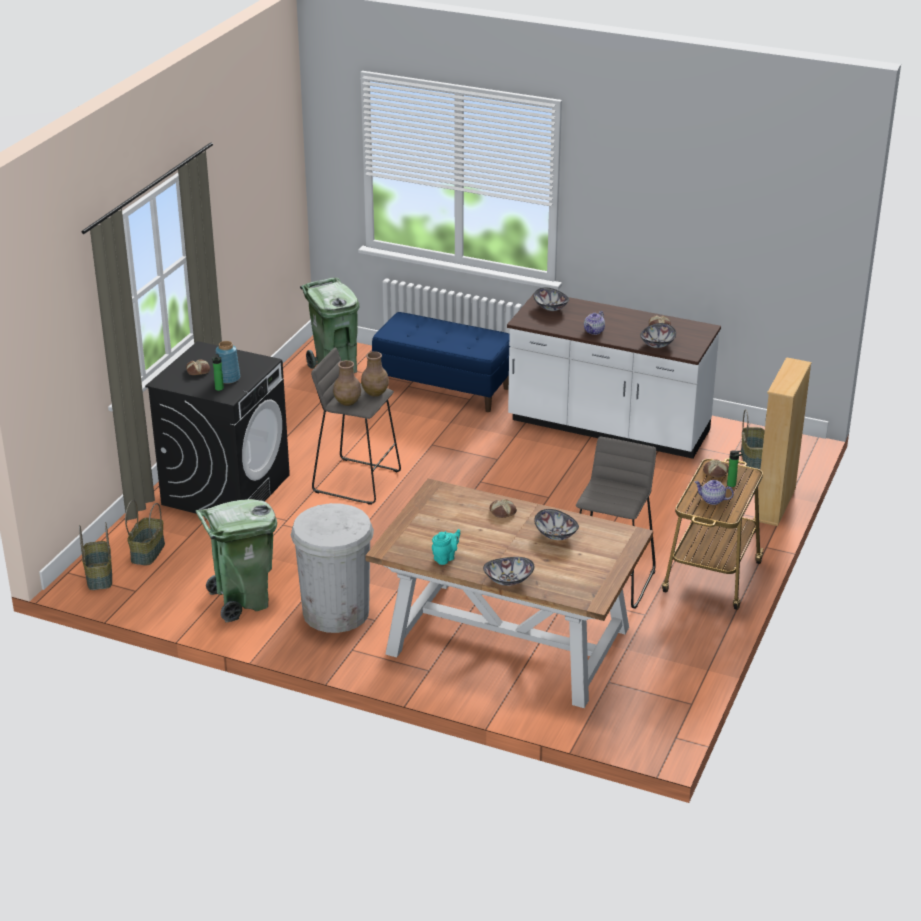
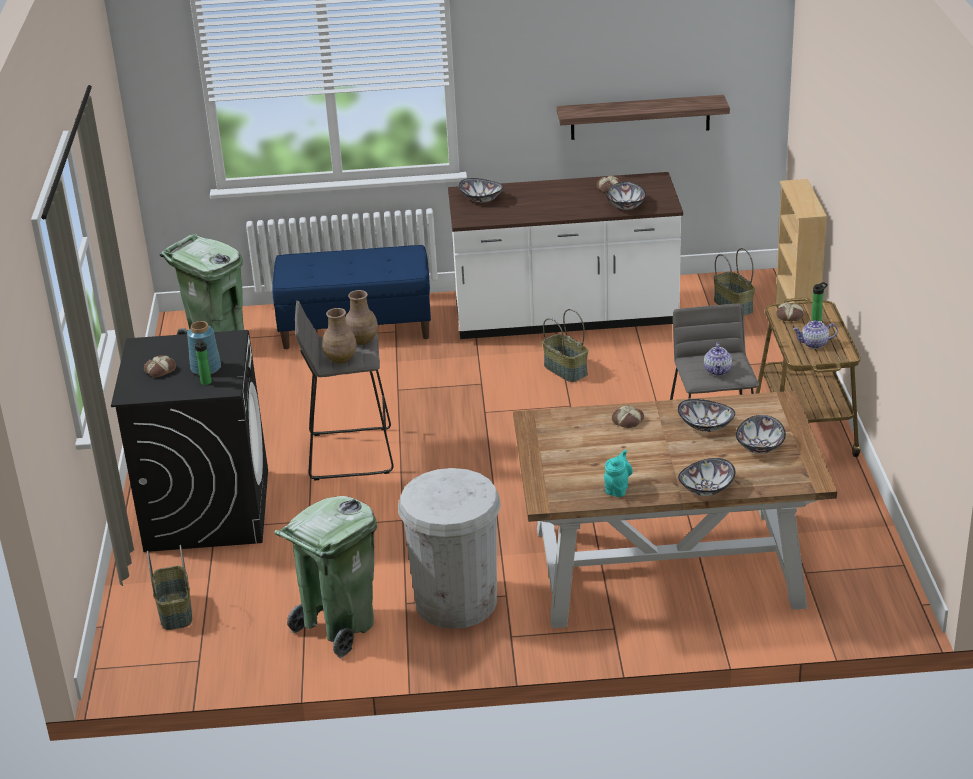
camera: 25 degrees left, 0 degrees up
basket [79,522,112,590] -> basket moved to [542,309,588,382]
teapot [584,311,605,335] -> teapot moved to [704,342,732,376]
none -> shelf [557,95,730,140]
none -> bowl [736,415,786,454]

